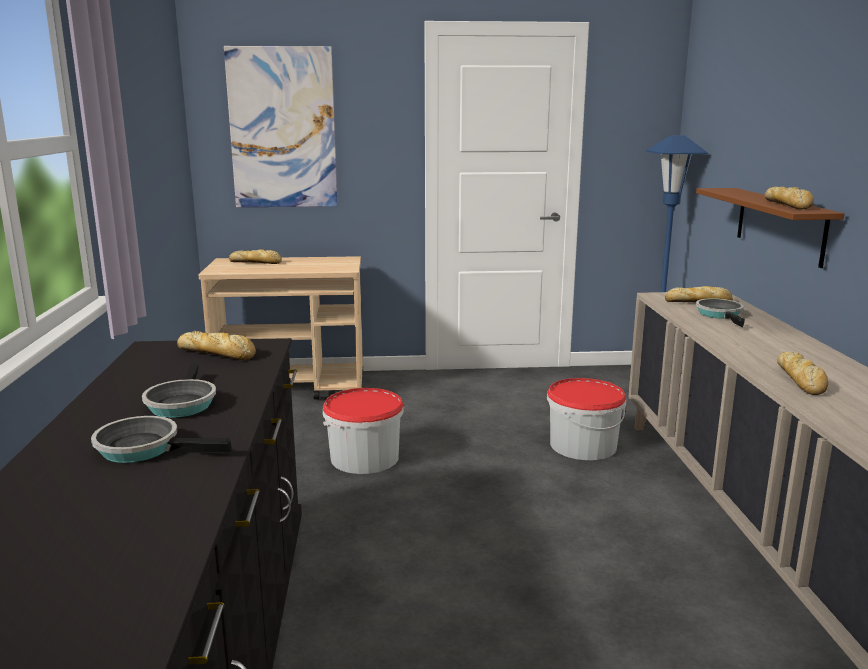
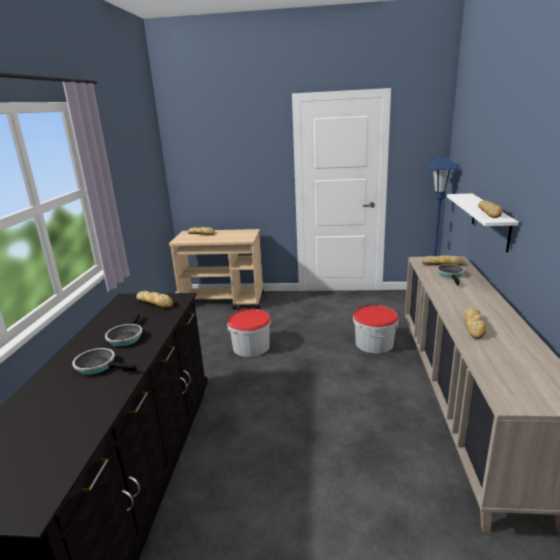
camera: 10 degrees right, 5 degrees up
picture [224,46,338,207] -> none
brown shelf [696,188,844,268] -> white shelf [447,193,519,252]

